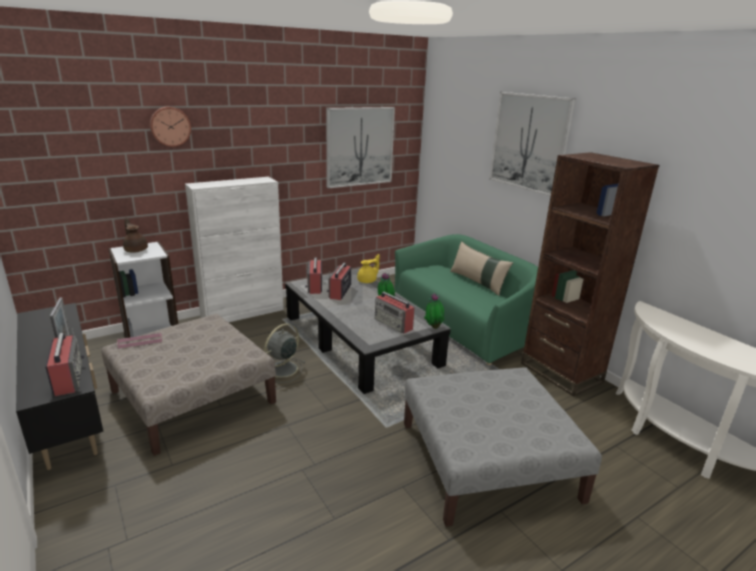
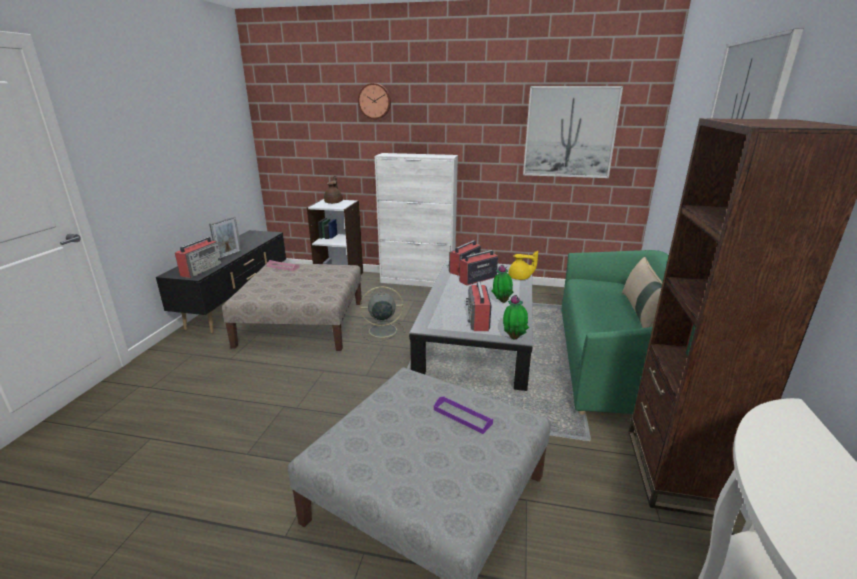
camera: 45 degrees right, 0 degrees up
none -> purple tray [434,396,493,434]

